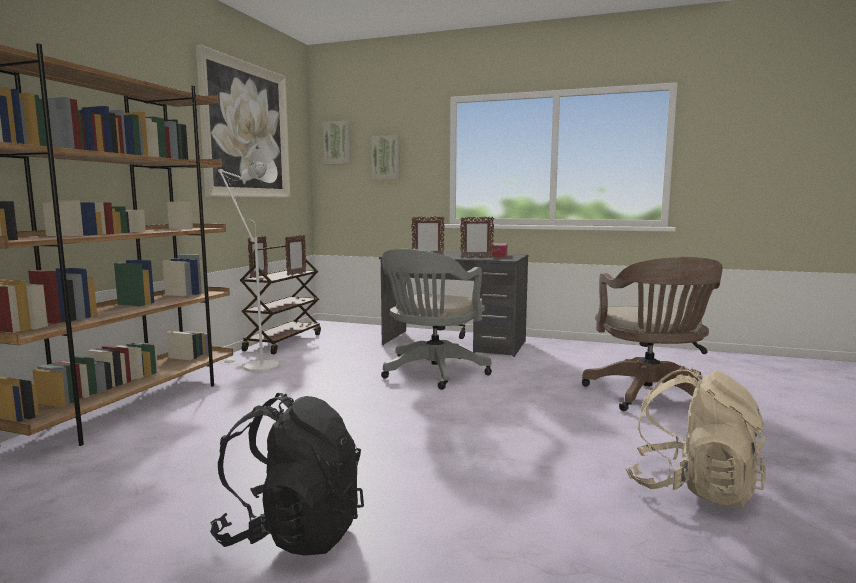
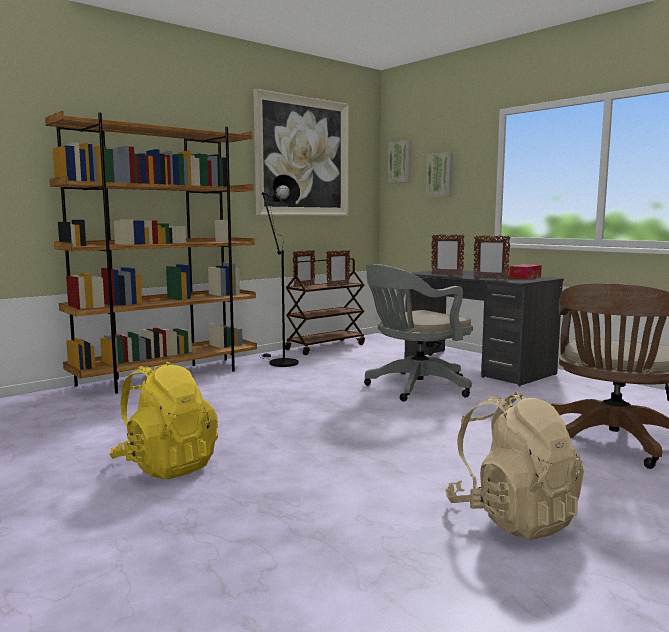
camera: 30 degrees right, 0 degrees up
black backpack [210,393,364,556] -> yellow backpack [109,361,218,479]
white floor lamp [218,149,279,372] -> black floor lamp [259,174,300,367]

